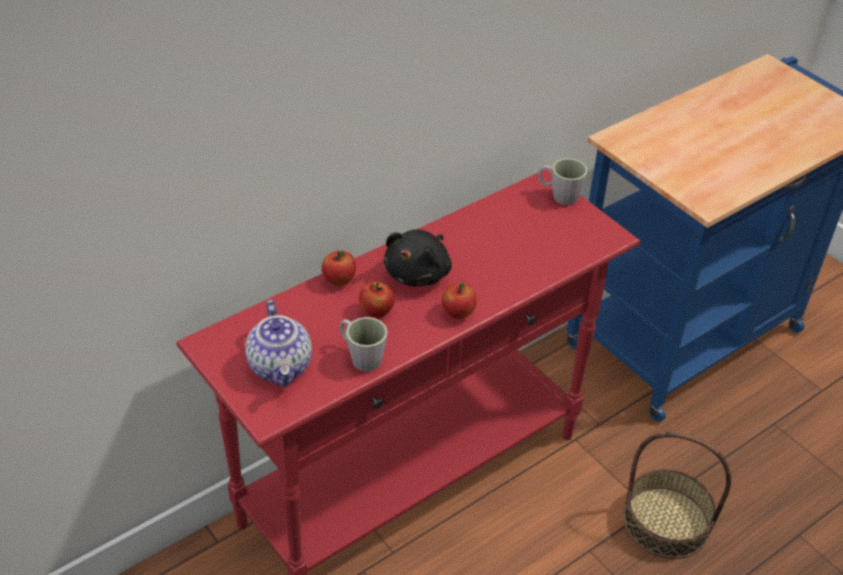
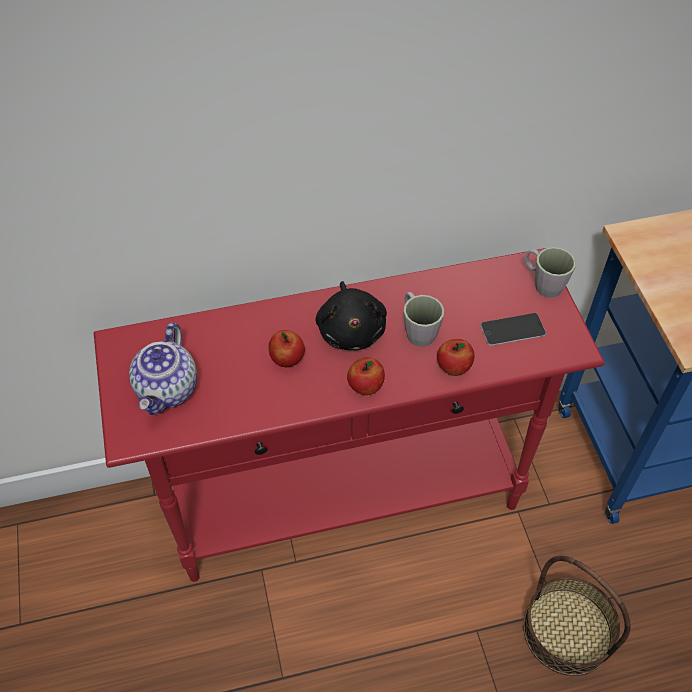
camera: 25 degrees right, 10 degrees up
apple [322,251,356,286] -> apple moved to [437,339,475,376]
grey mug [340,317,388,372] -> grey mug moved to [404,292,444,347]
black plush toy [384,230,452,286] -> black plush toy turned 60 degrees counterclockwise [315,281,387,350]
none -> phone [480,313,546,346]

